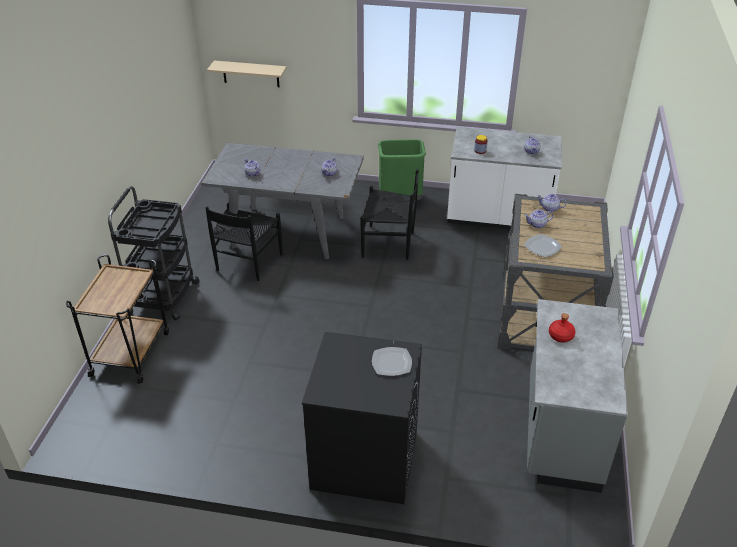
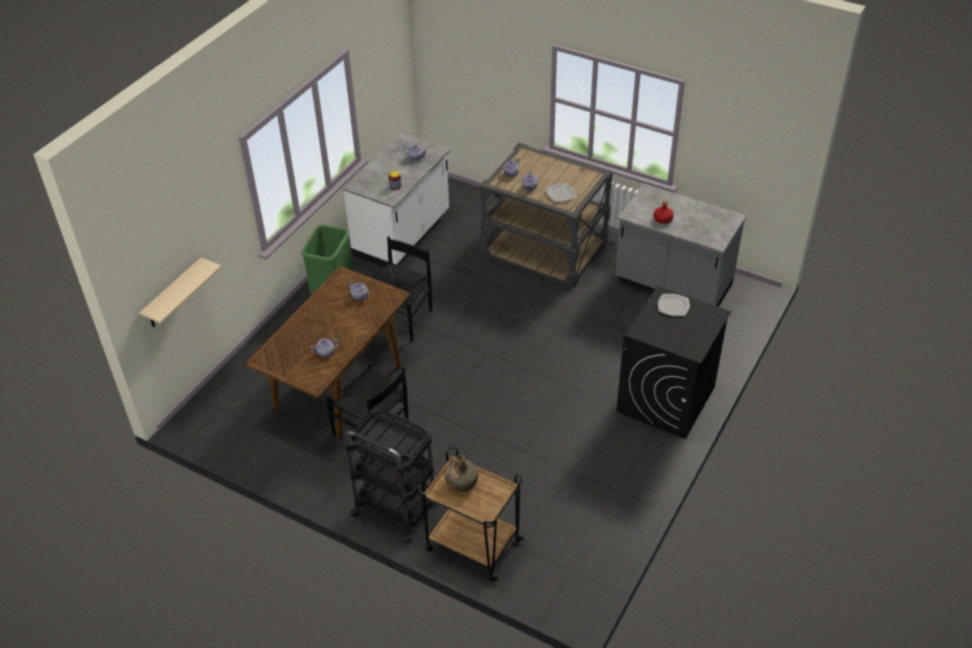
camera: 70 degrees left, 5 degrees up
grey dining table [201,143,364,259] -> brown dining table [244,266,411,439]
none -> green bottle [444,455,478,492]

